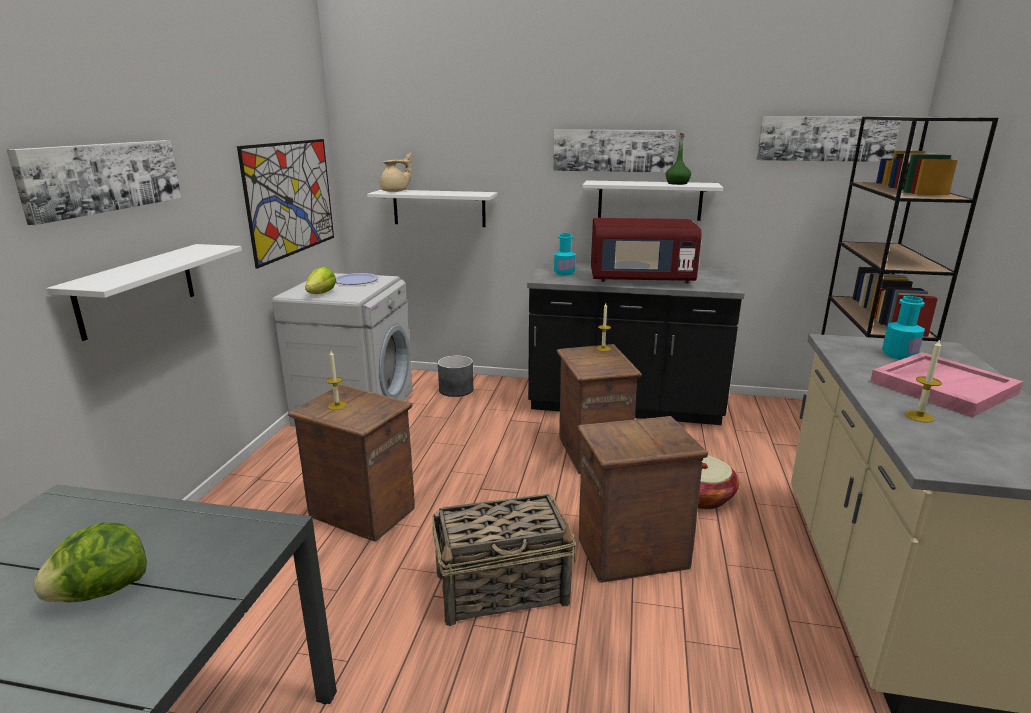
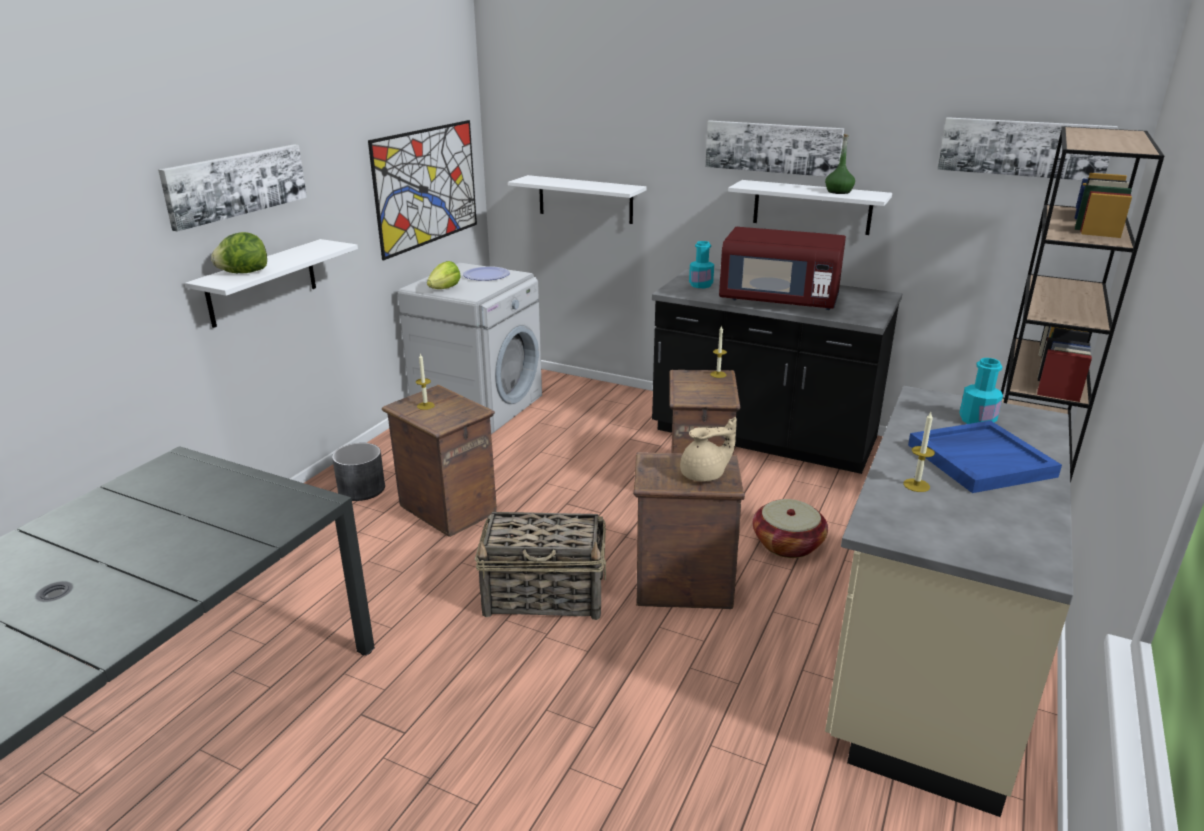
camera: 15 degrees right, 5 degrees up
lettuce [34,522,147,602] -> lettuce moved to [211,232,267,273]
beige teapot [380,153,412,192] -> beige teapot moved to [680,417,737,481]
grey planter [438,355,474,397] -> grey planter moved to [332,443,385,501]
pink tray [870,352,1023,417] -> blue tray [908,420,1062,493]

